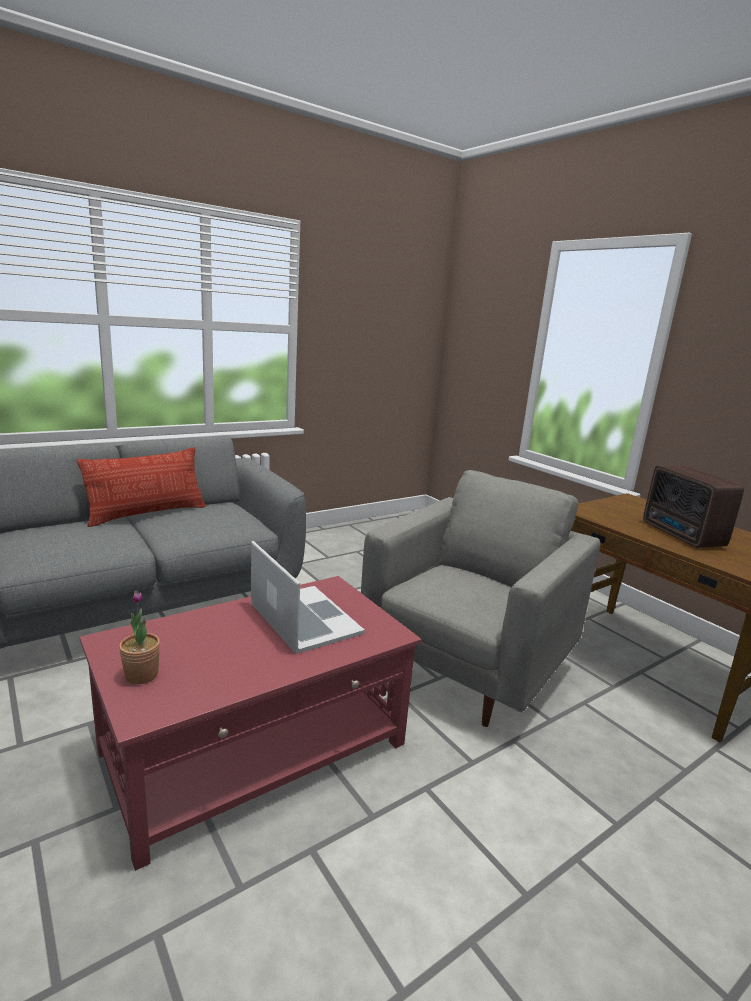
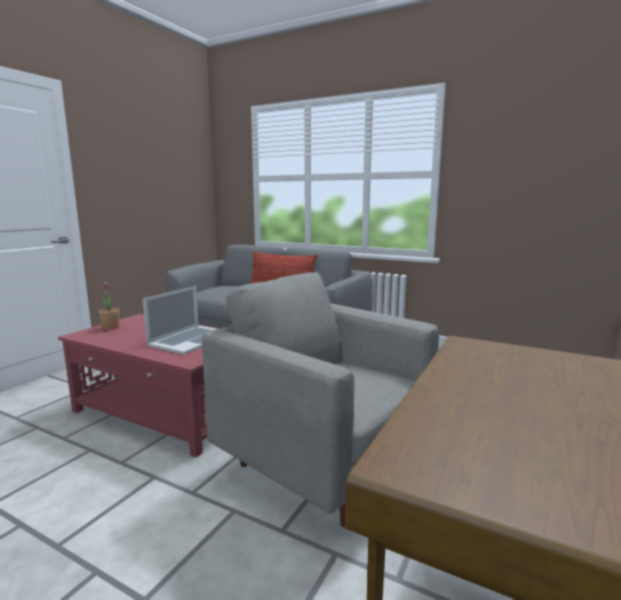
camera: 65 degrees right, 5 degrees down
grey armchair [361,470,600,727] -> grey armchair turned 150 degrees counterclockwise [202,272,439,527]
radio [643,466,744,548] -> none

